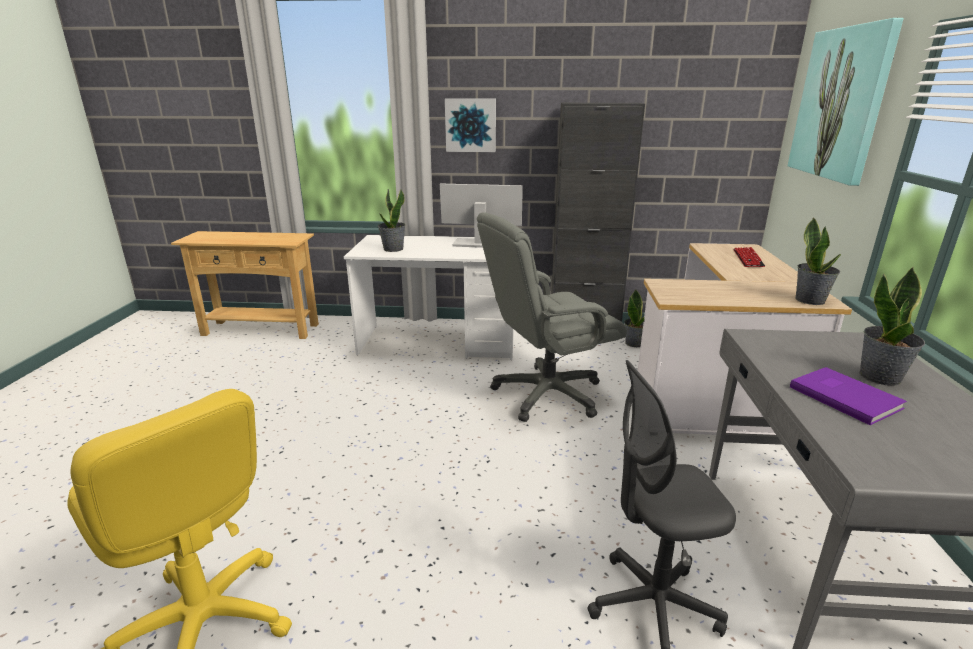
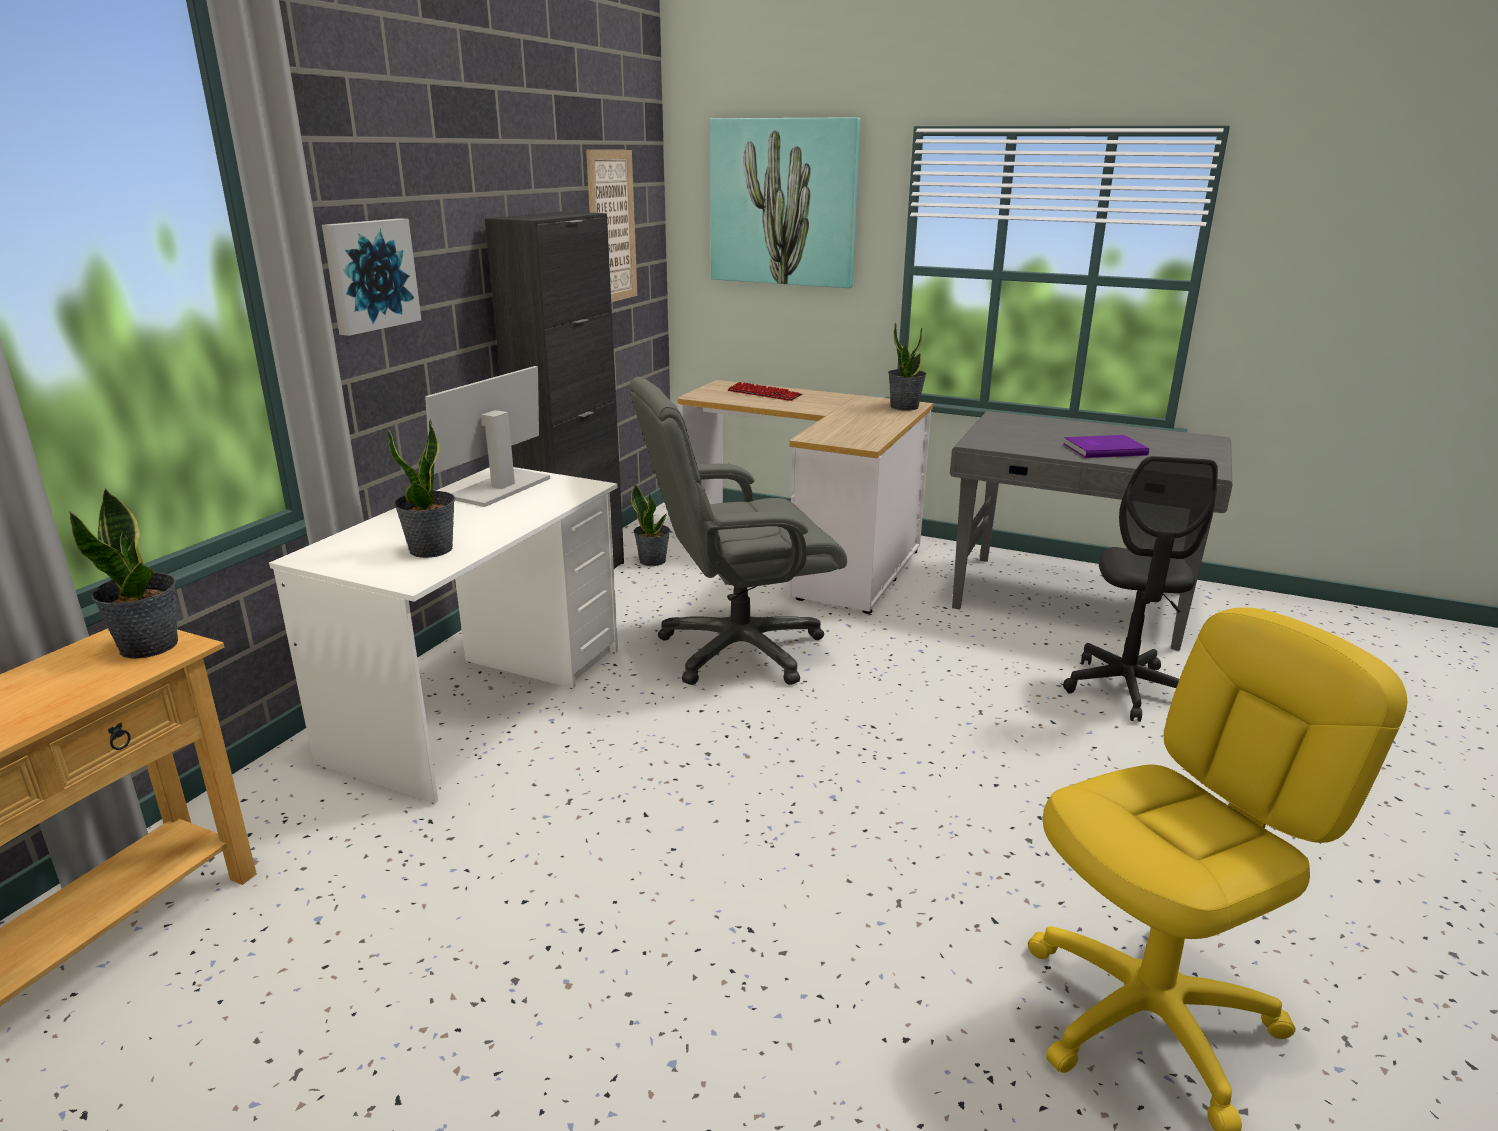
camera: 70 degrees left, 0 degrees up
grey office chair [477,212,627,422] -> grey office chair turned 75 degrees clockwise [629,377,847,685]
potted plant [859,267,925,386] -> potted plant moved to [69,488,178,659]
none -> picture [586,150,637,302]

